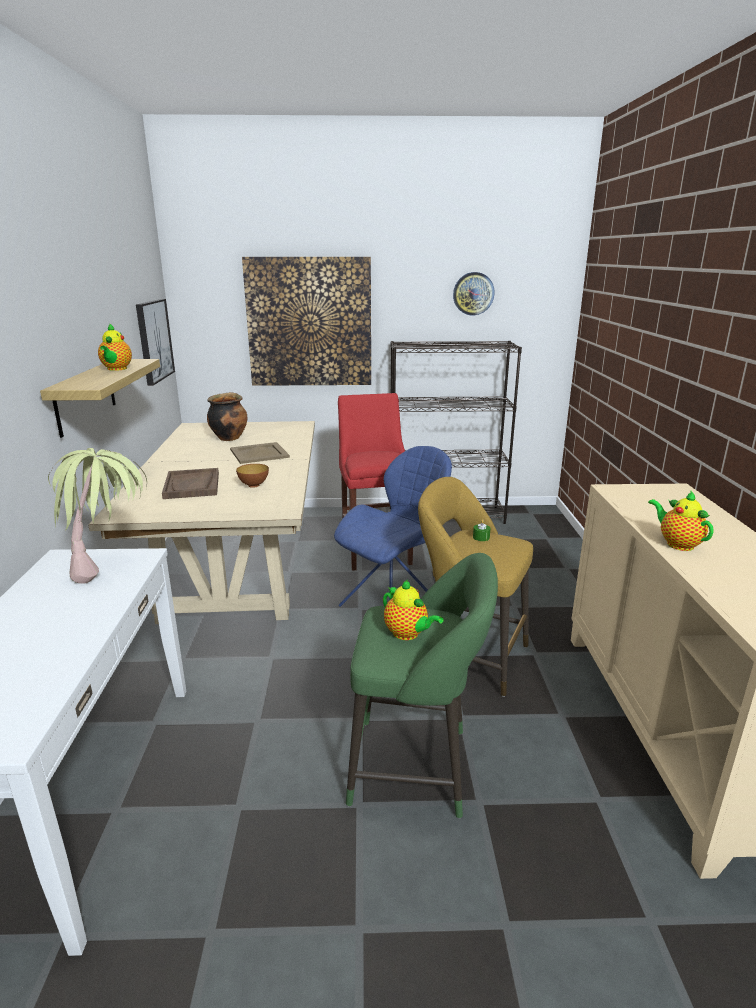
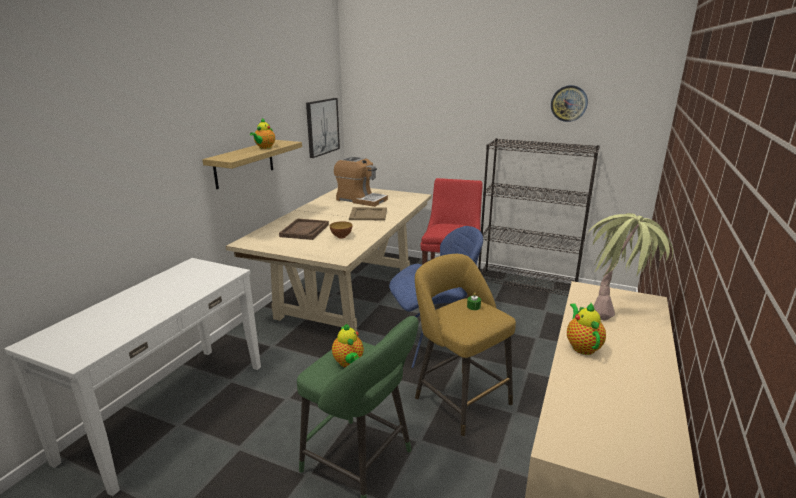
camera: 25 degrees right, 0 degrees up
potted plant [48,448,147,584] -> potted plant moved to [587,213,673,321]
cooking pot [207,392,247,441] -> coffee machine [334,157,388,207]
picture [242,257,371,386] -> none

